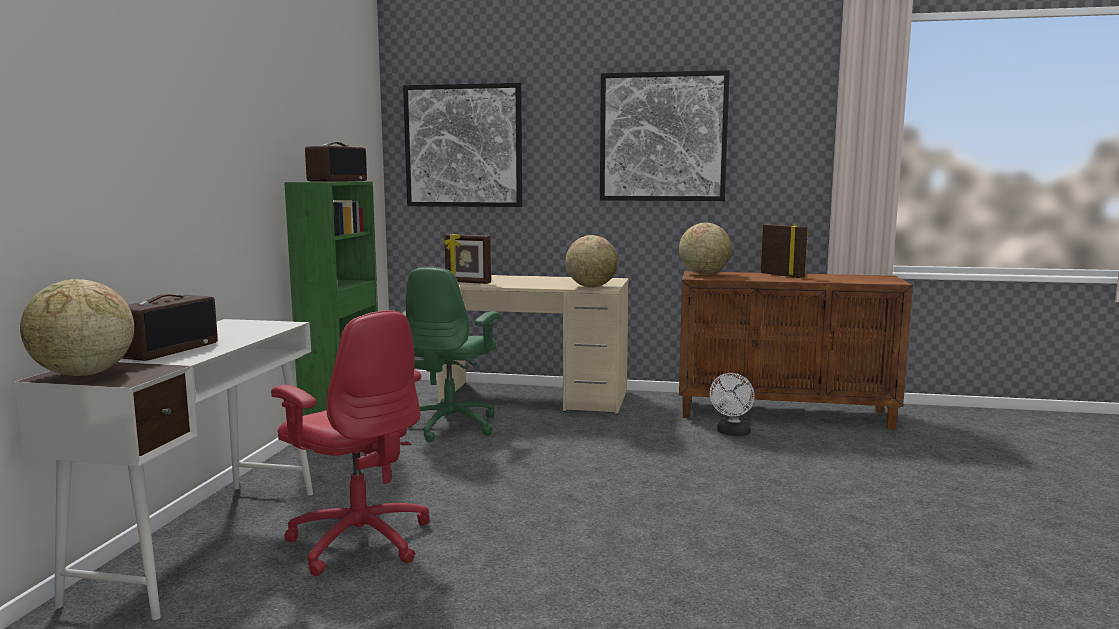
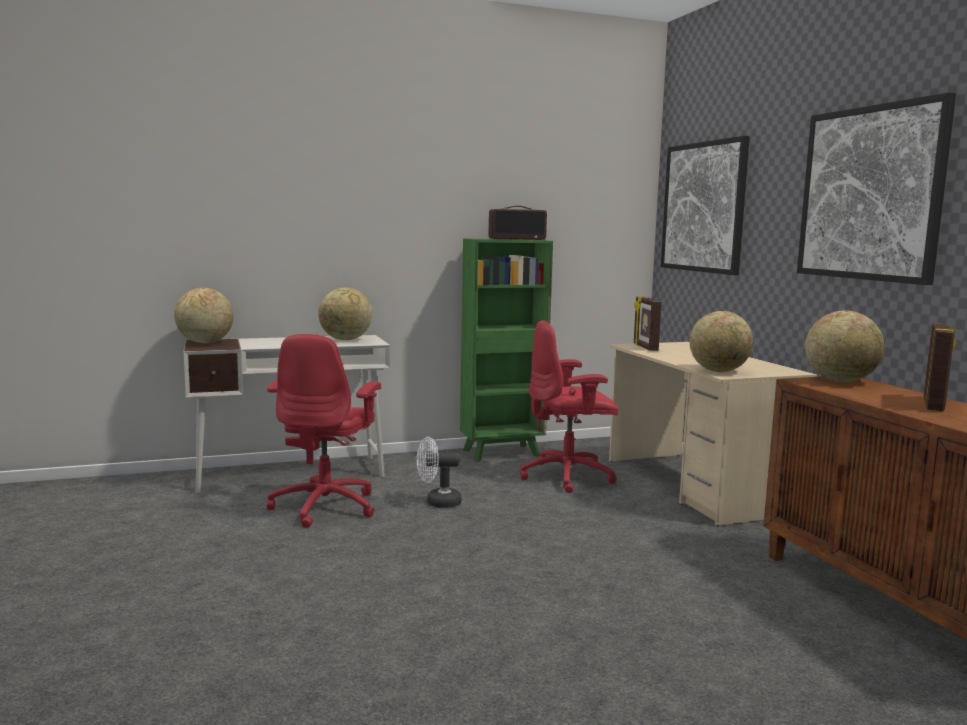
camera: 60 degrees right, 0 degrees up
radio [122,294,218,361] -> none
green office chair [402,267,500,442] -> red office chair [520,320,618,493]
white fan [710,373,755,436] -> white fan moved to [417,437,462,508]
none -> globe [318,287,372,340]

